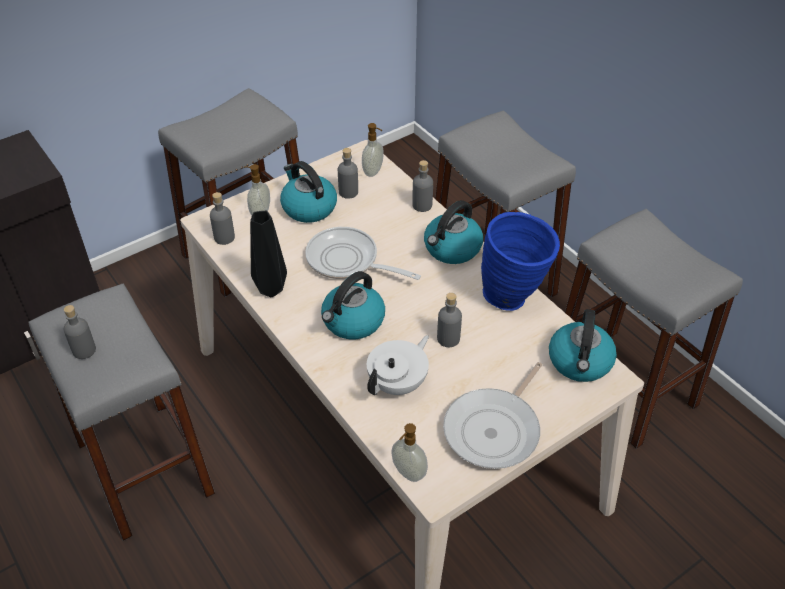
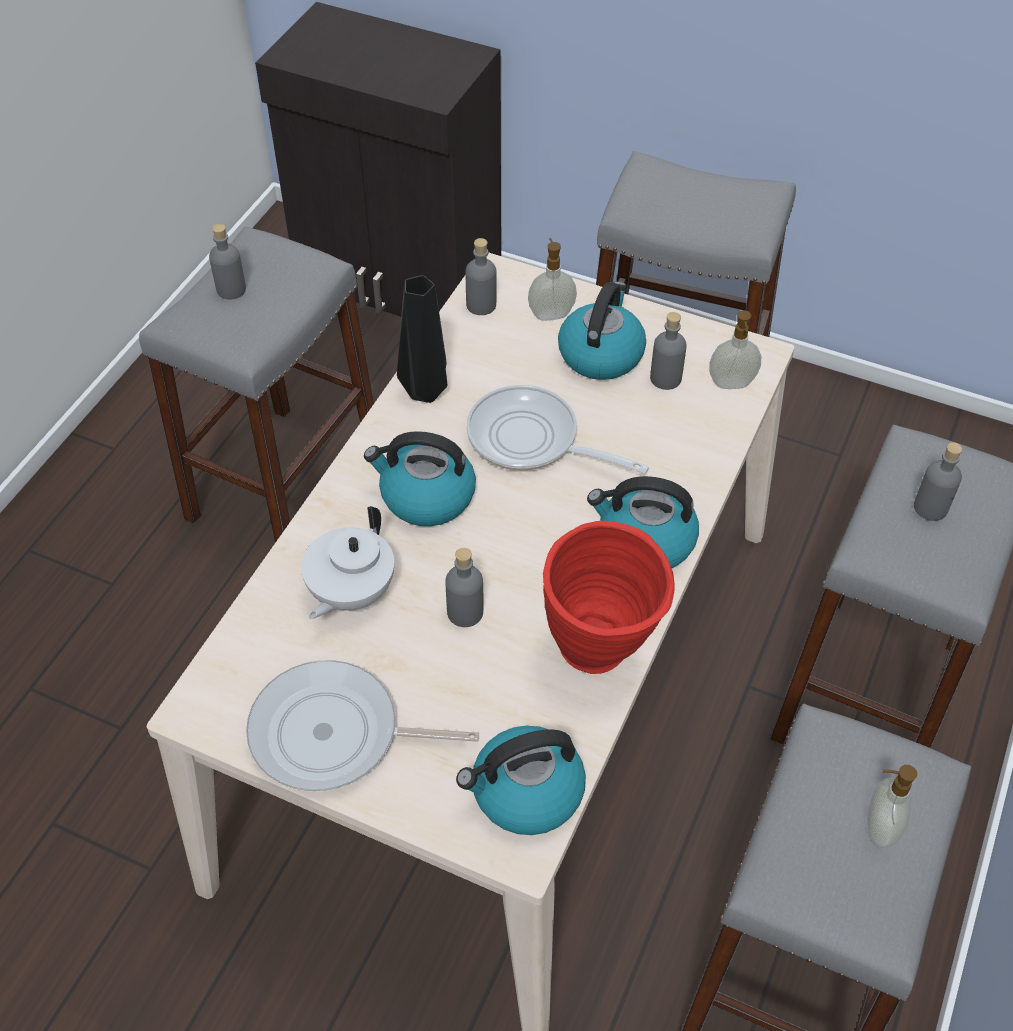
camera: 60 degrees right, 5 degrees up
frying pan [305,227,421,280] -> frying pan turned 60 degrees counterclockwise [467,385,649,474]
white teapot [367,335,429,395] -> white teapot turned 105 degrees clockwise [301,506,394,619]
soap dispenser [391,423,428,482] -> soap dispenser moved to [868,765,918,848]
grey bottle [412,160,433,212] -> grey bottle moved to [914,442,962,521]
blue vase [481,212,560,311] -> red vase [543,521,674,674]

